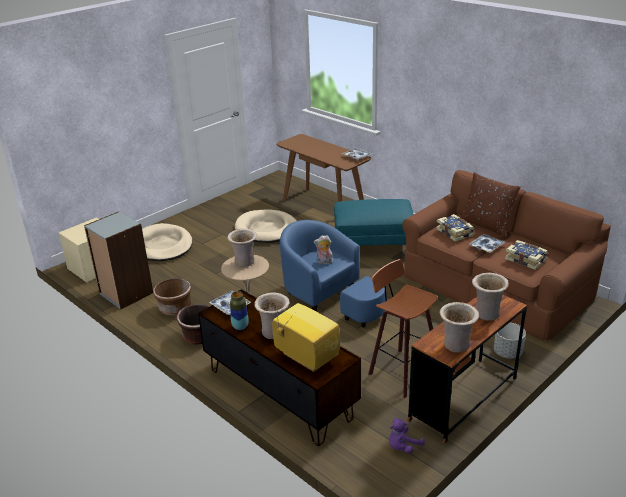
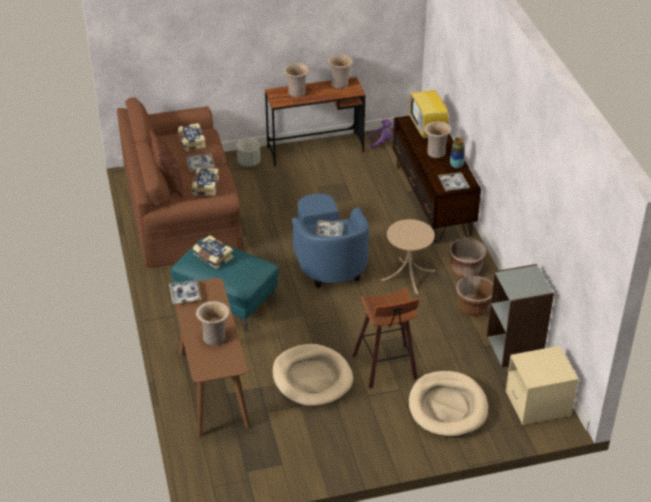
camera: 150 degrees left, 10 degrees up
beige vase [227,229,257,267] -> beige vase moved to [196,301,230,346]
plush toy [314,235,333,264] -> tray [316,220,343,237]
stool [368,259,438,398] -> stool moved to [352,288,419,388]
none -> book [193,235,234,269]

